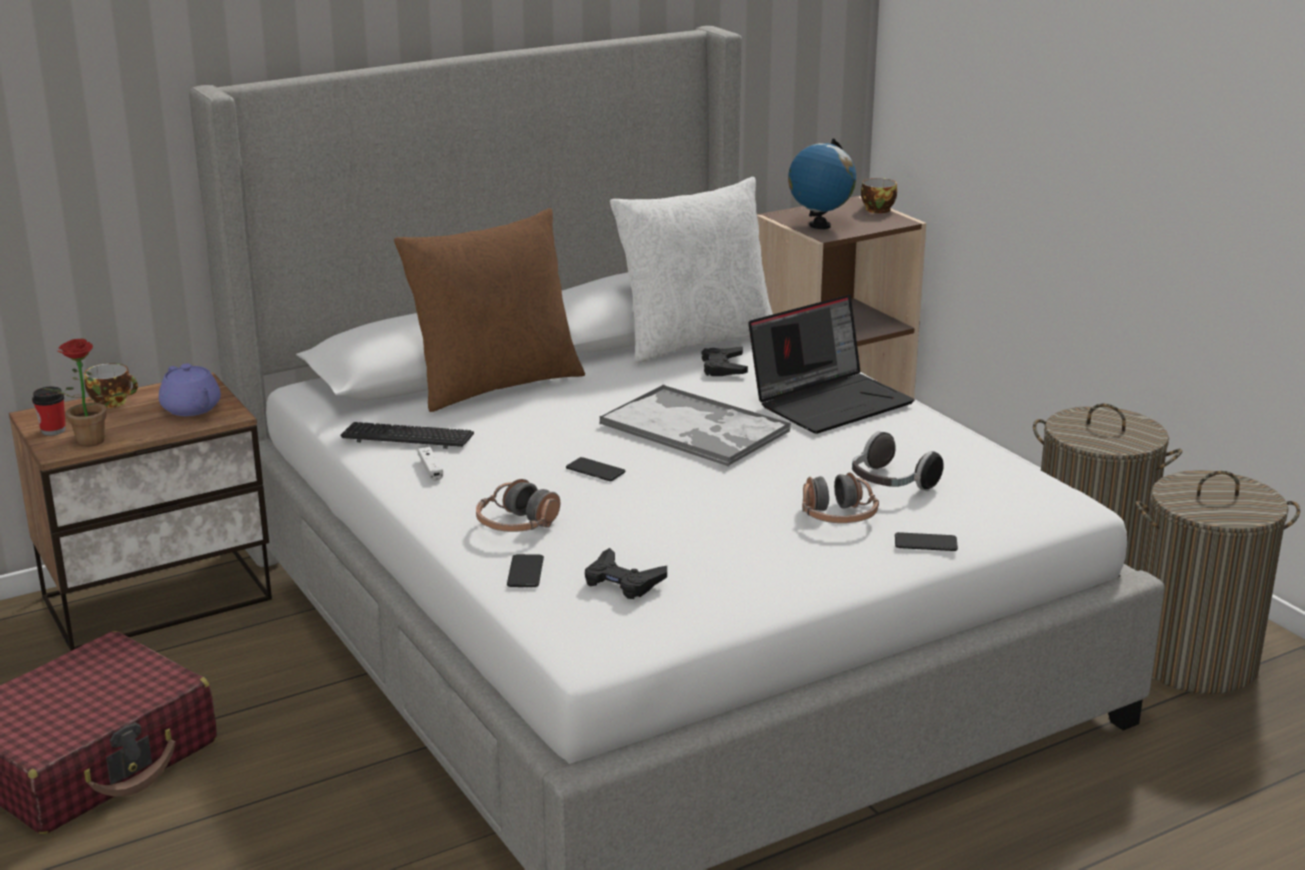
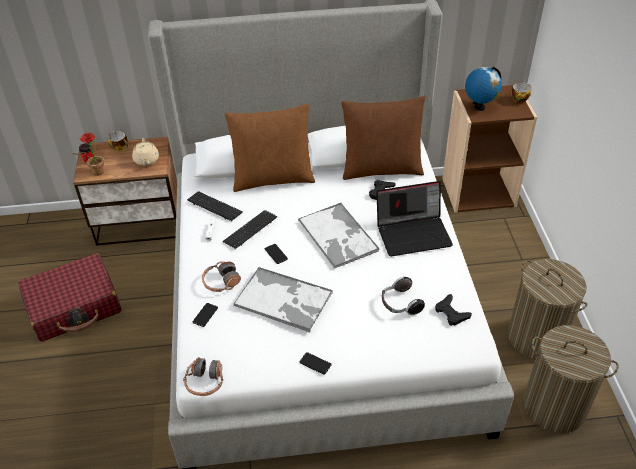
camera: 25 degrees right, 20 degrees up
purple teapot [159,364,221,416] -> beige teapot [132,138,159,166]
black game controller [585,548,667,599] -> black game controller moved to [435,294,472,326]
white pillow [610,177,773,363] -> brown pillow [341,96,425,180]
headphones [802,472,879,523] -> headphones moved to [183,357,223,396]
phone [895,532,958,551] -> phone moved to [299,352,332,375]
none -> keyboard [223,210,277,249]
none -> tray [233,267,333,332]

